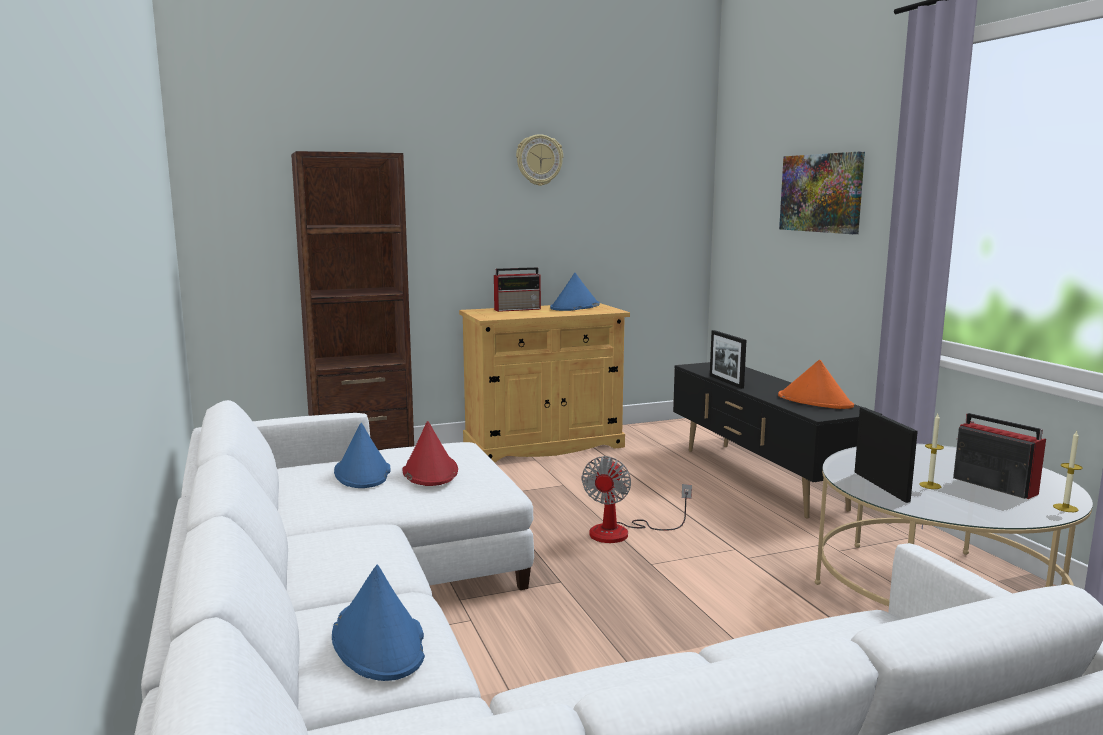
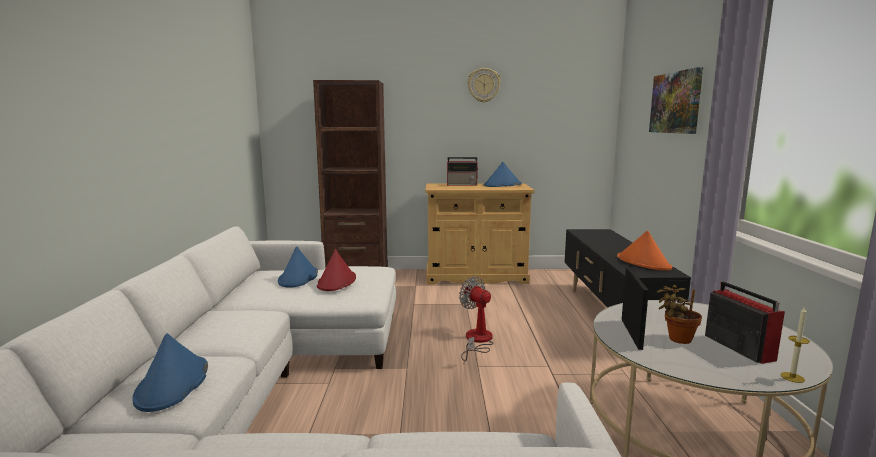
camera: 20 degrees right, 0 degrees up
fan [582,456,692,543] -> fan turned 105 degrees clockwise [459,277,494,362]
picture frame [710,330,746,389] -> none
candle [919,414,944,489] -> potted plant [657,285,702,344]

